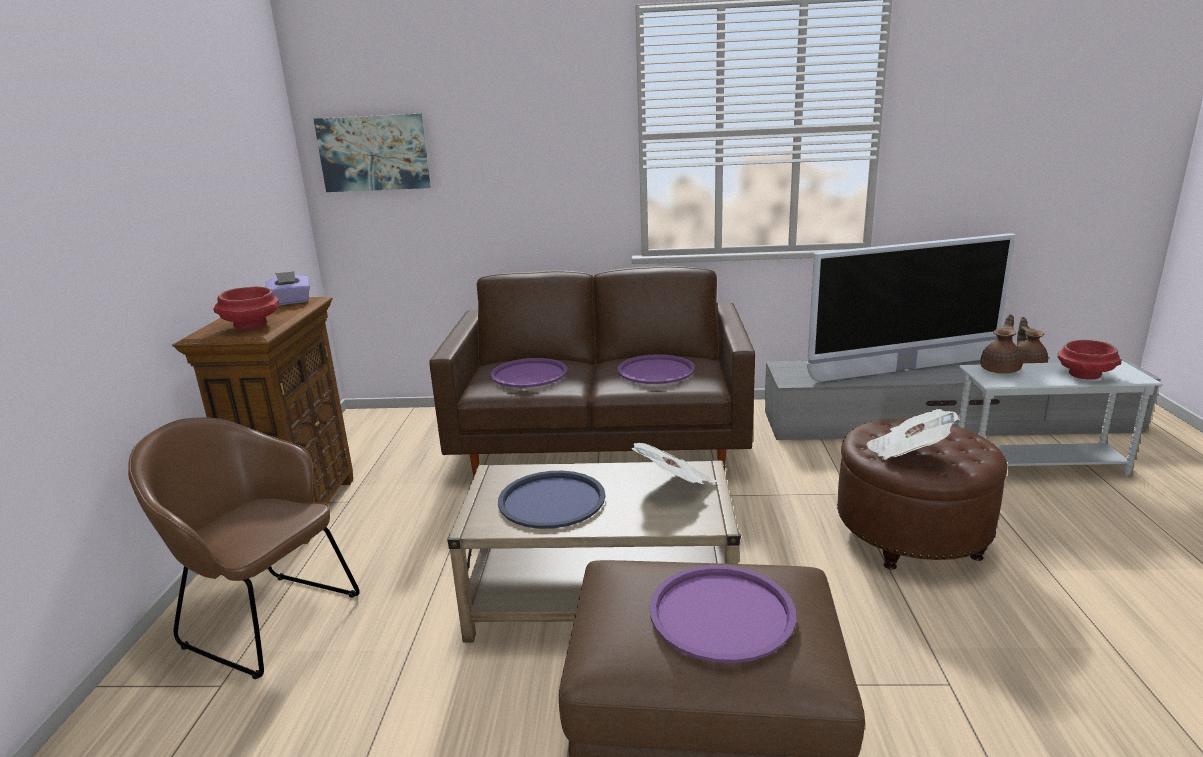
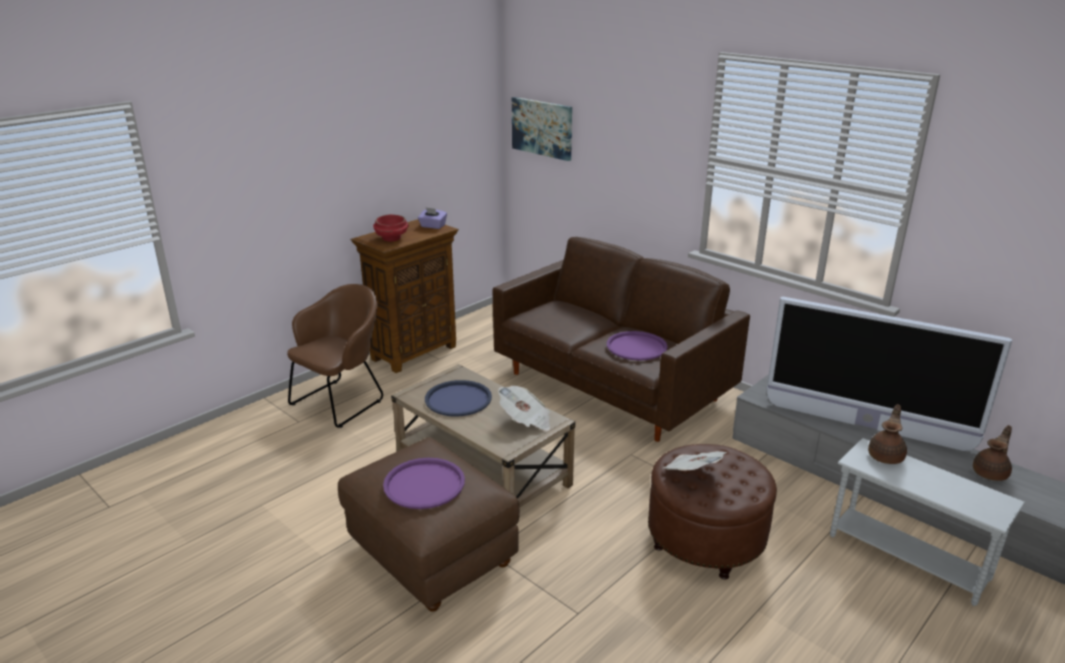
camera: 40 degrees right, 5 degrees up
brown armchair [128,417,360,679] -> brown armchair turned 60 degrees clockwise [287,284,383,428]
purple tray [491,358,567,388] -> none
brown teapot [980,314,1023,373] -> brown teapot turned 45 degrees counterclockwise [868,404,907,464]
red bowl [1058,340,1121,380] -> none

